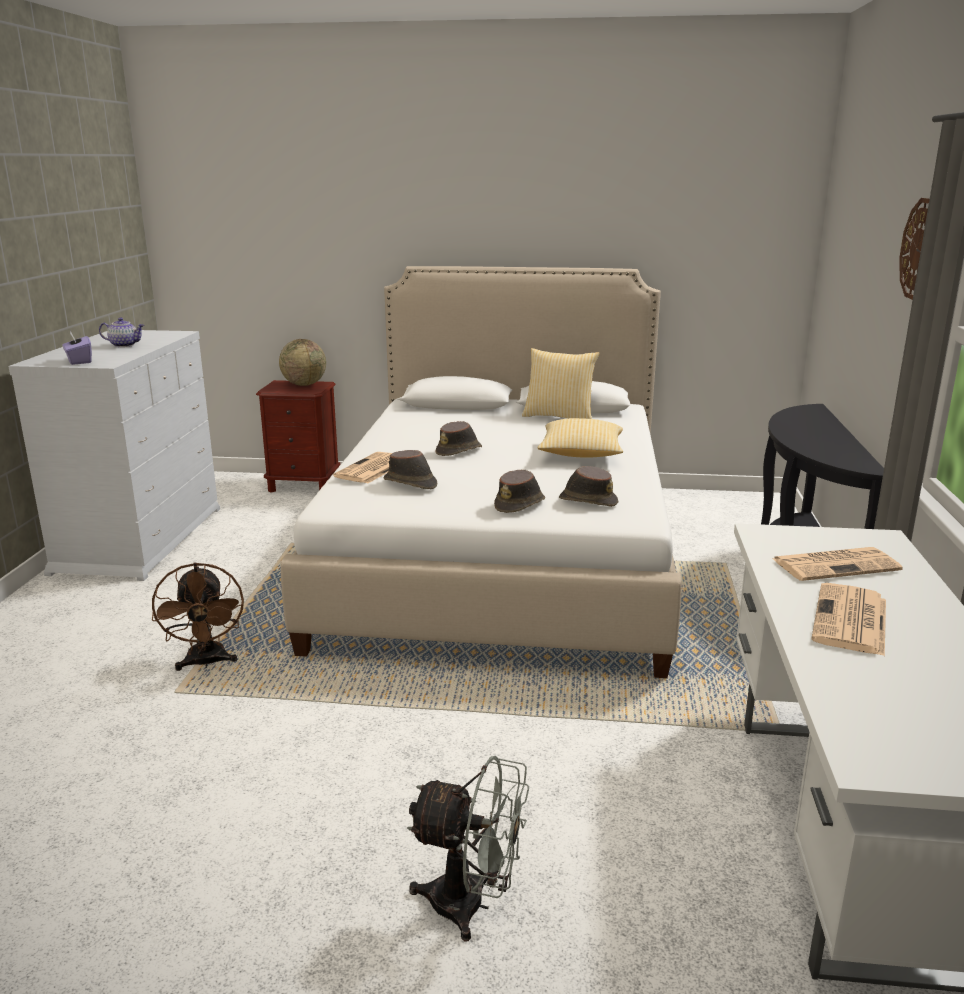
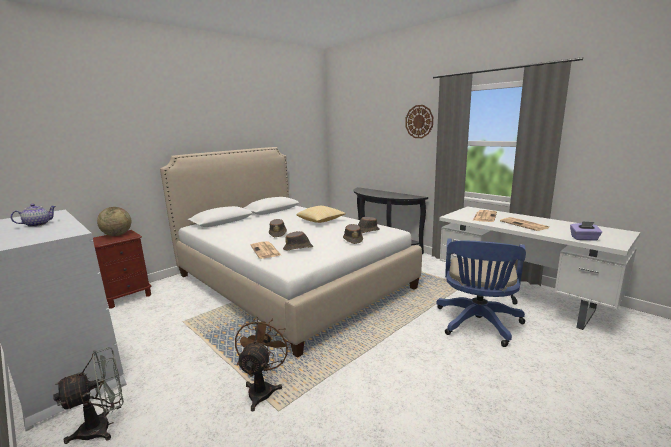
camera: 50 degrees left, 5 degrees down
purple tissue box [63,331,92,365] -> purple tissue box moved to [570,221,602,241]
brown fan [152,562,244,671] -> brown fan turned 105 degrees counterclockwise [235,317,290,412]
grey fan [407,756,529,941] -> grey fan moved to [53,347,124,444]
pillow [522,348,600,419] -> none
none -> blue office chair [436,238,526,347]

